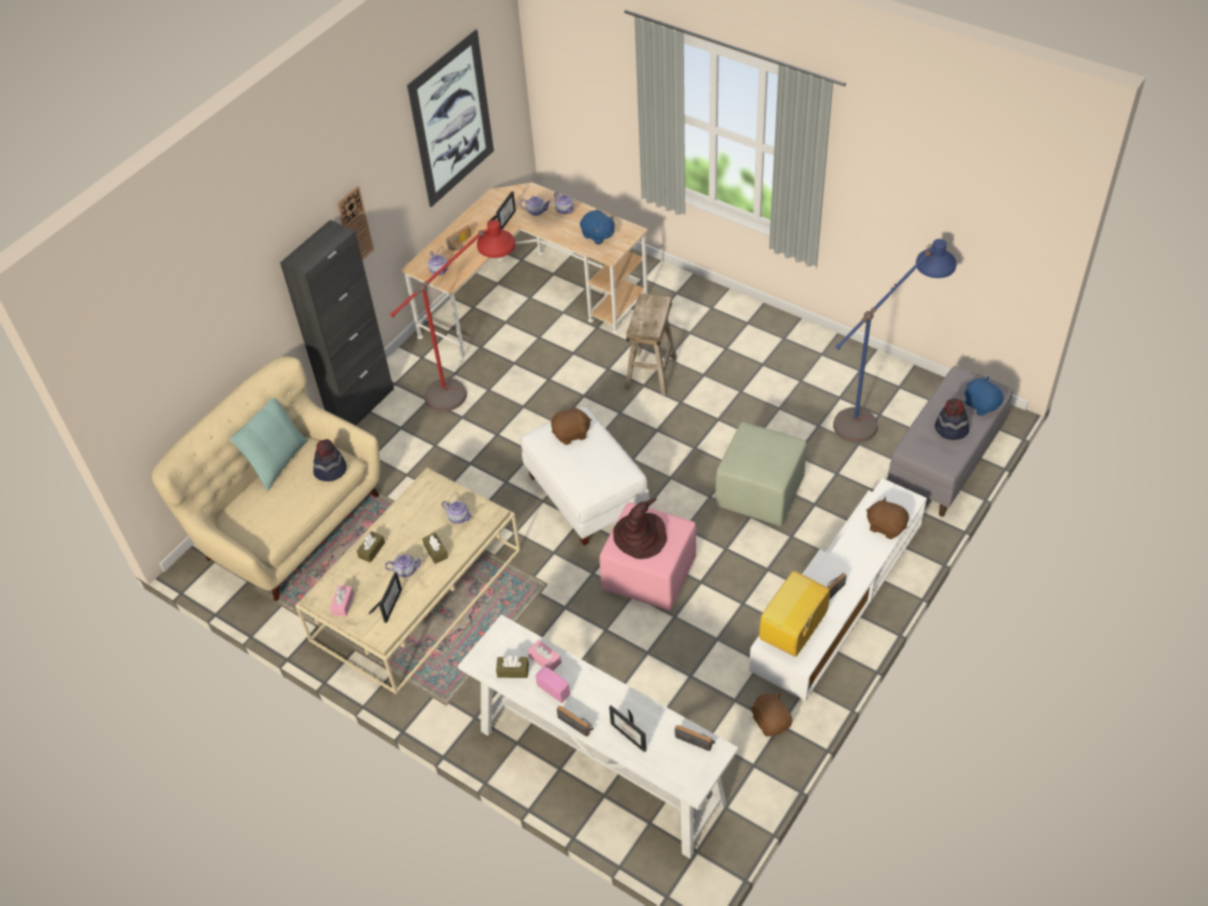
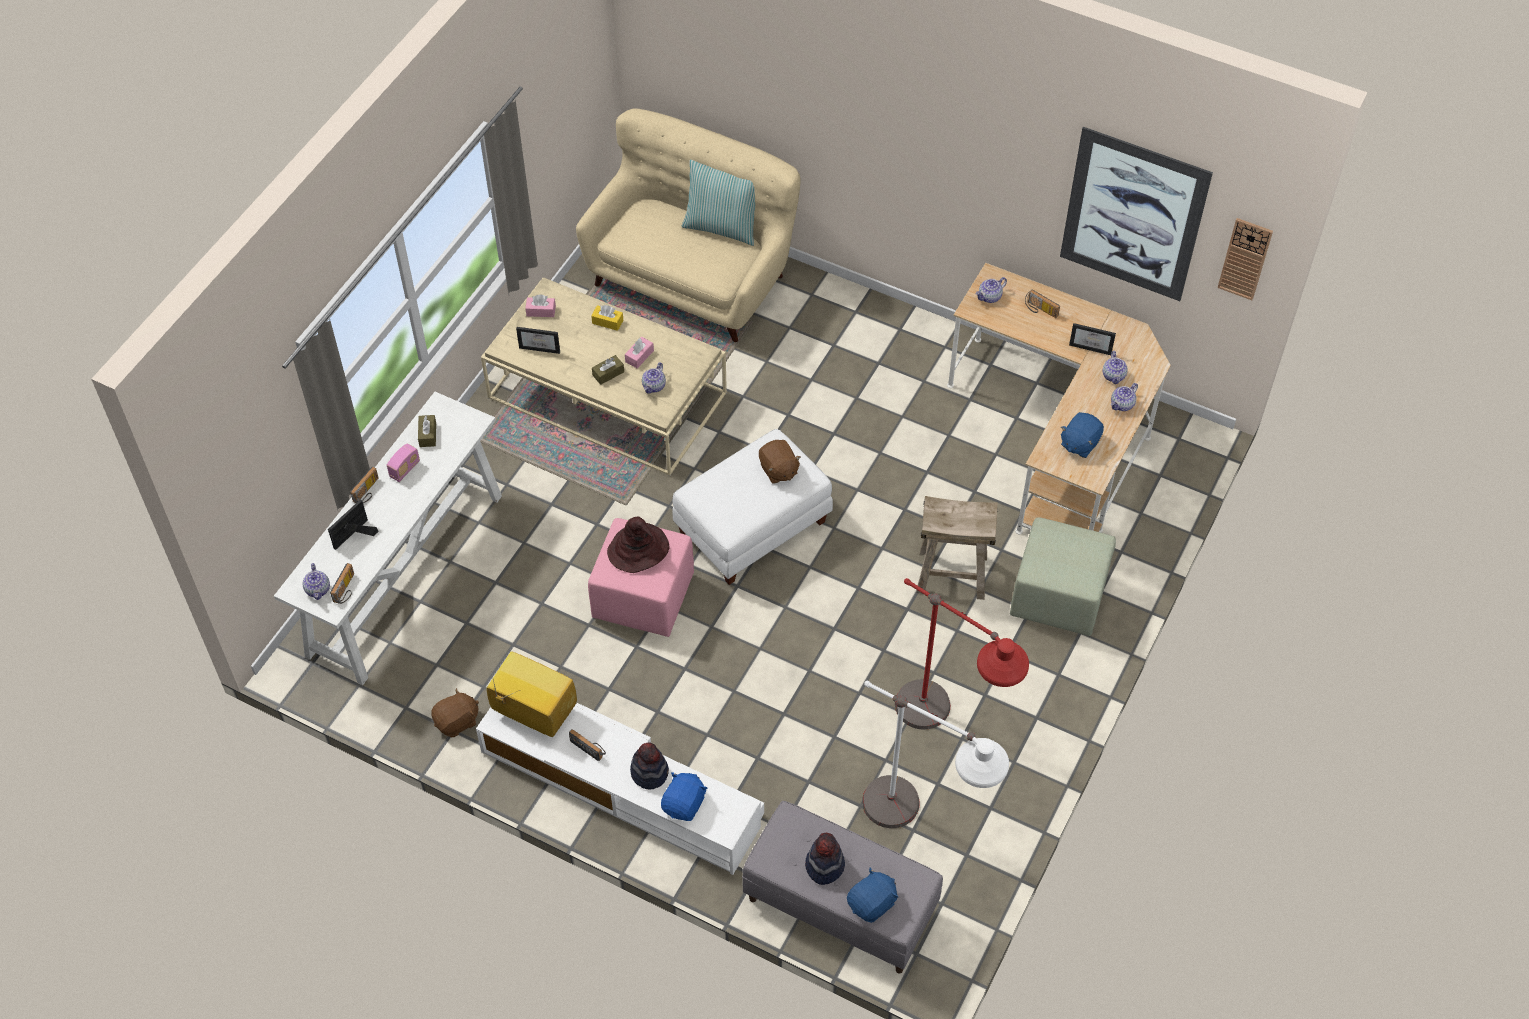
camera: 80 degrees right, 5 degrees up
black cabinet [280,220,394,426] -> none
hat [313,439,347,481] -> hat moved to [630,743,669,790]
wall clock [337,186,374,260] -> wall clock moved to [1217,218,1273,300]
brown tissue box [357,531,385,563] -> yellow tissue box [591,305,623,331]
teapot [385,554,423,577] -> teapot moved to [303,563,330,600]
red floor lamp [390,220,515,412] -> red floor lamp moved to [895,578,1029,730]
pink tissue box [528,640,561,671] -> pink tissue box moved to [625,337,654,368]
green ottoman [715,422,807,526] -> green ottoman moved to [1010,517,1116,636]
blue floor lamp [833,239,957,443] -> white floor lamp [862,681,1009,828]
brown plush toy [866,496,909,539] -> blue plush toy [661,772,707,821]

